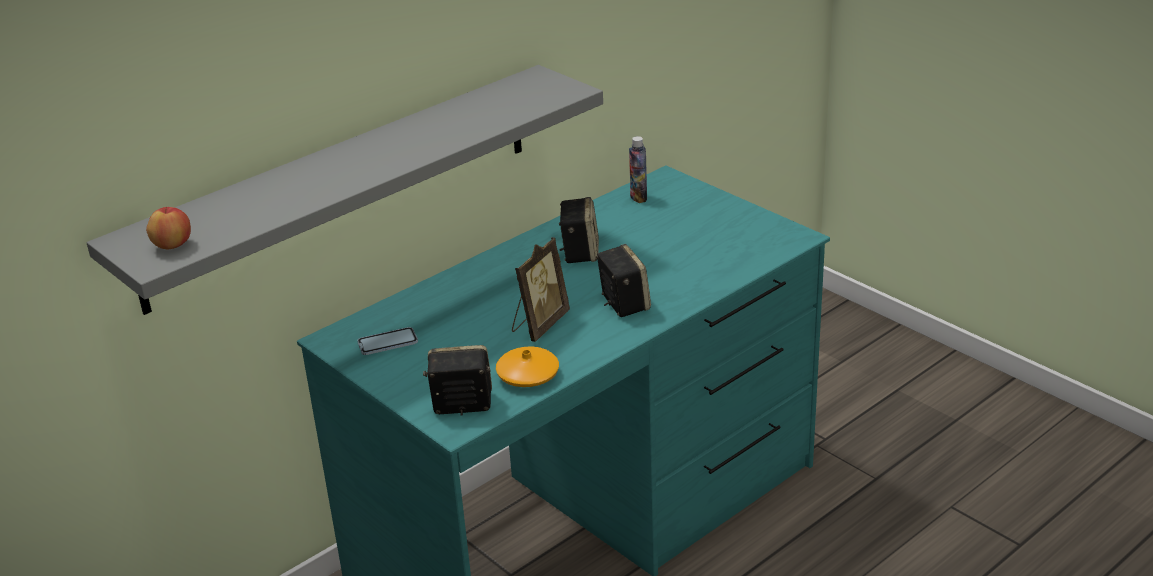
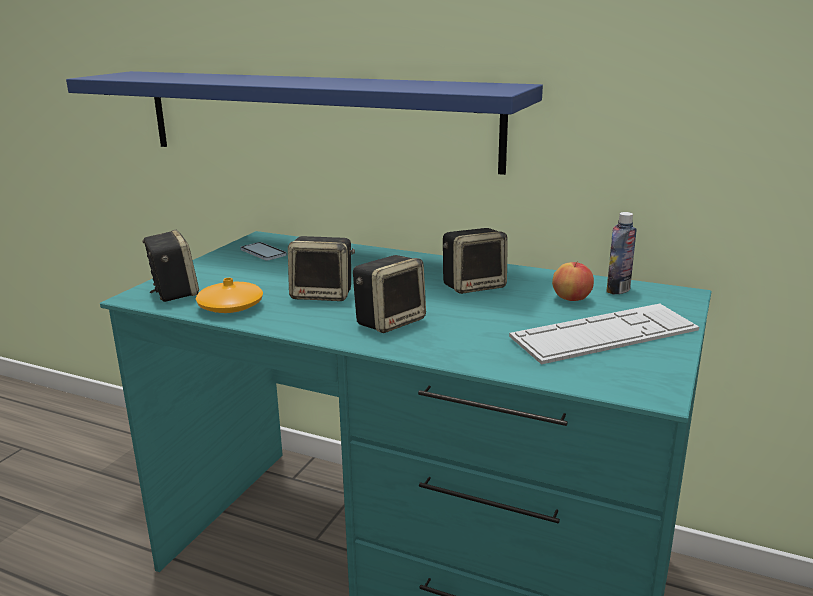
camera: 65 degrees right, 10 degrees down
grey shelf [87,65,603,315] -> blue shelf [66,71,543,175]
apple [146,207,191,249] -> apple moved to [552,261,594,301]
picture frame [512,237,570,342] -> speaker [288,236,355,301]
none -> keyboard [509,304,699,364]

